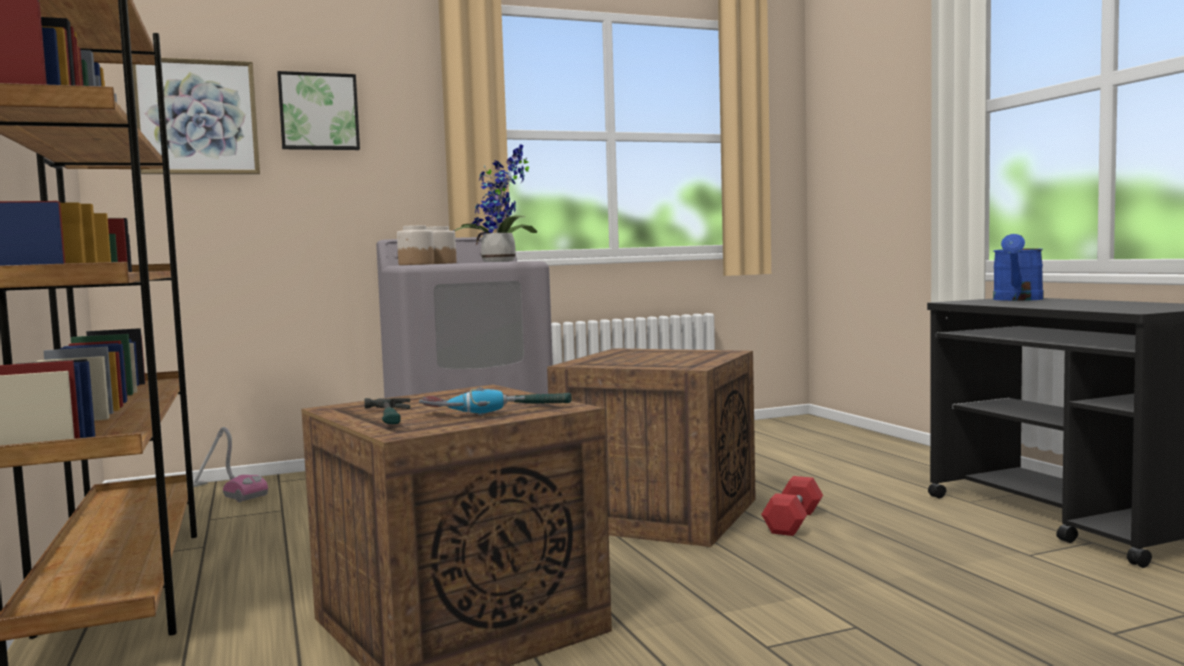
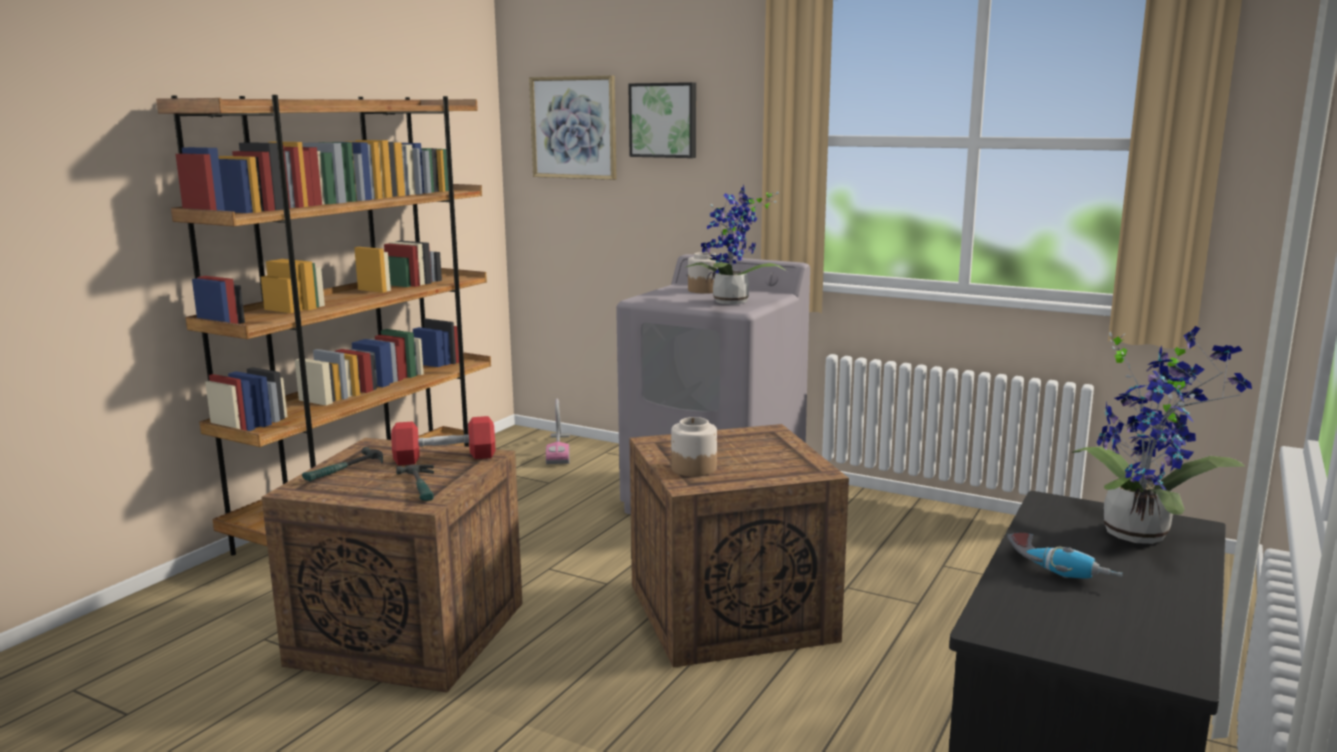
camera: 50 degrees right, 10 degrees up
jar [397,225,434,265] -> jar moved to [671,417,717,477]
power drill [419,387,525,415] -> power drill moved to [1007,533,1123,579]
red dumbbell [761,476,823,536] -> red dumbbell moved to [391,416,495,466]
blue watering can [993,234,1044,301] -> potted plant [1071,326,1252,544]

